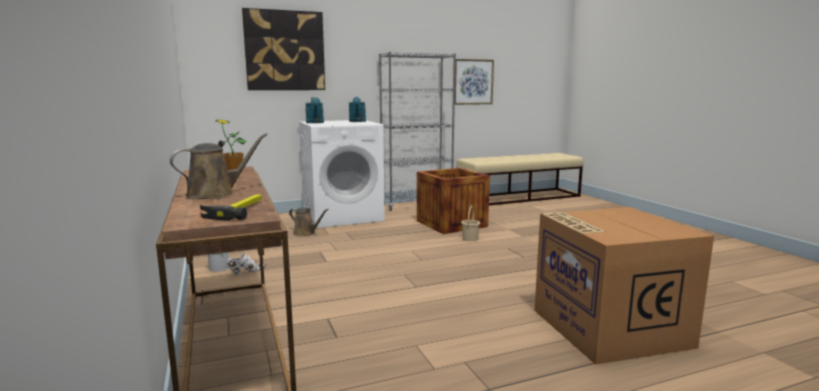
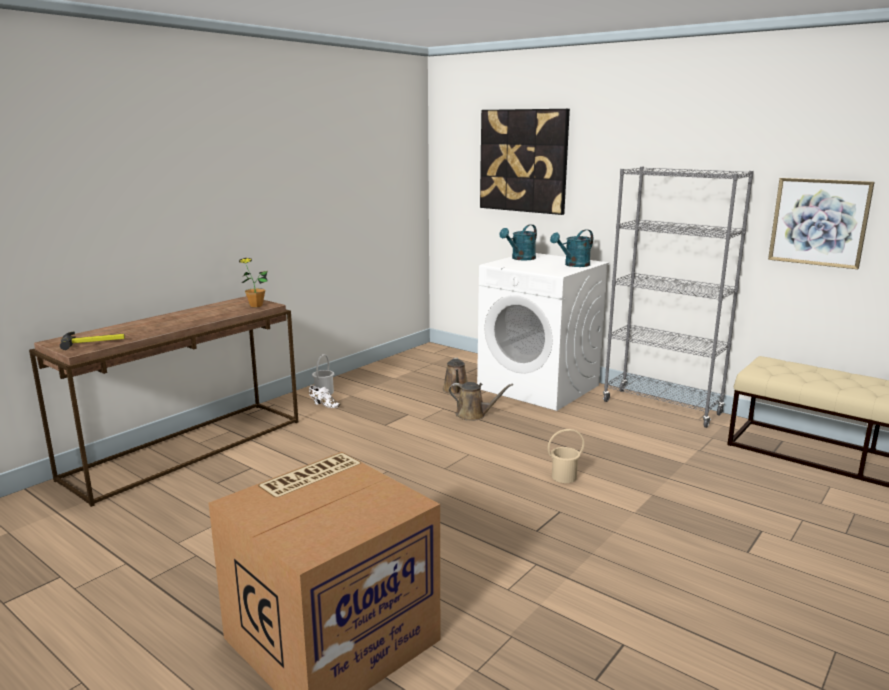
camera: 60 degrees right, 5 degrees up
brown watering can [170,133,268,199] -> brown watering can moved to [449,382,513,421]
crate [417,168,490,234] -> none

